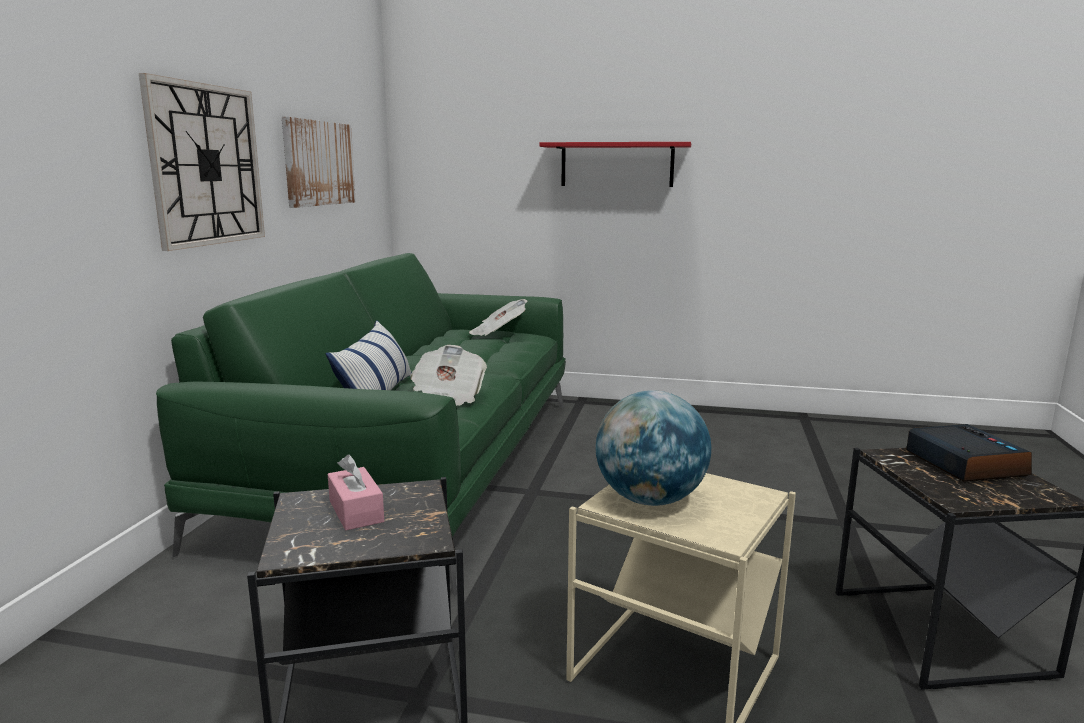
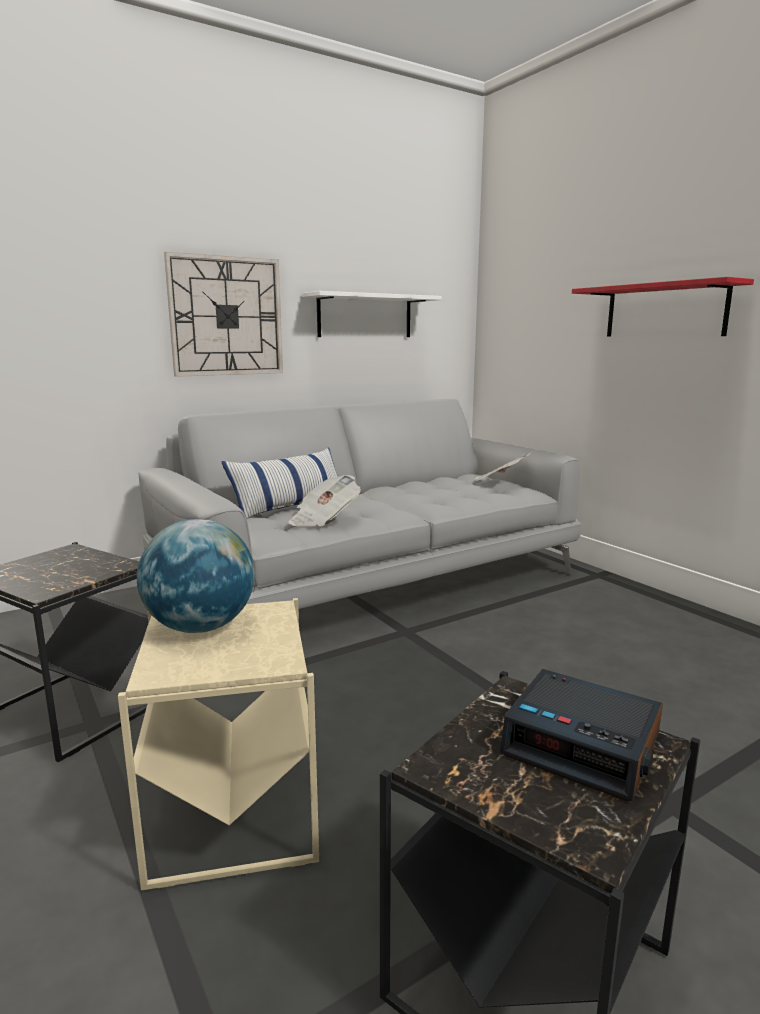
camera: 45 degrees right, 0 degrees up
green sofa [156,253,566,595] -> grey sofa [138,399,581,609]
picture [282,117,356,208] -> white shelf [302,291,442,337]
pink tissue box [328,455,384,530] -> none
alarm clock [906,424,1032,482] -> alarm clock turned 90 degrees clockwise [500,669,663,801]

